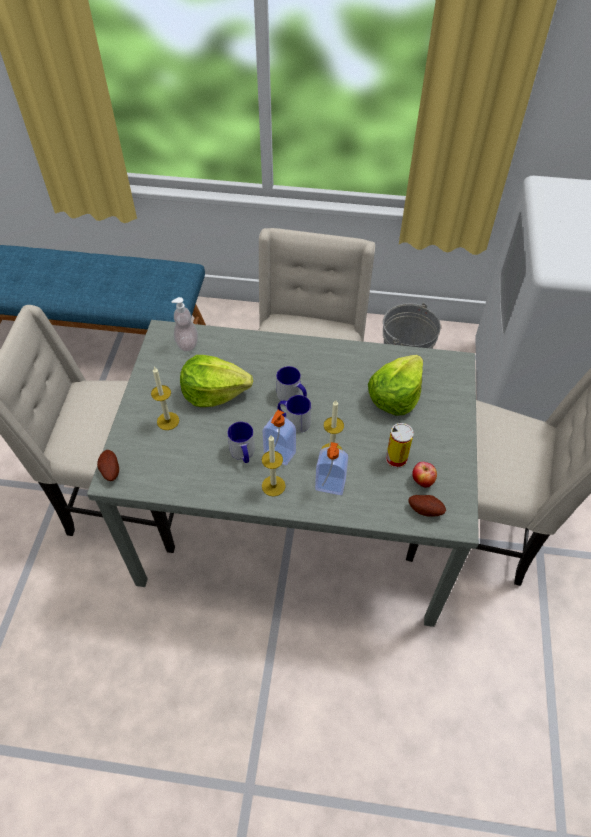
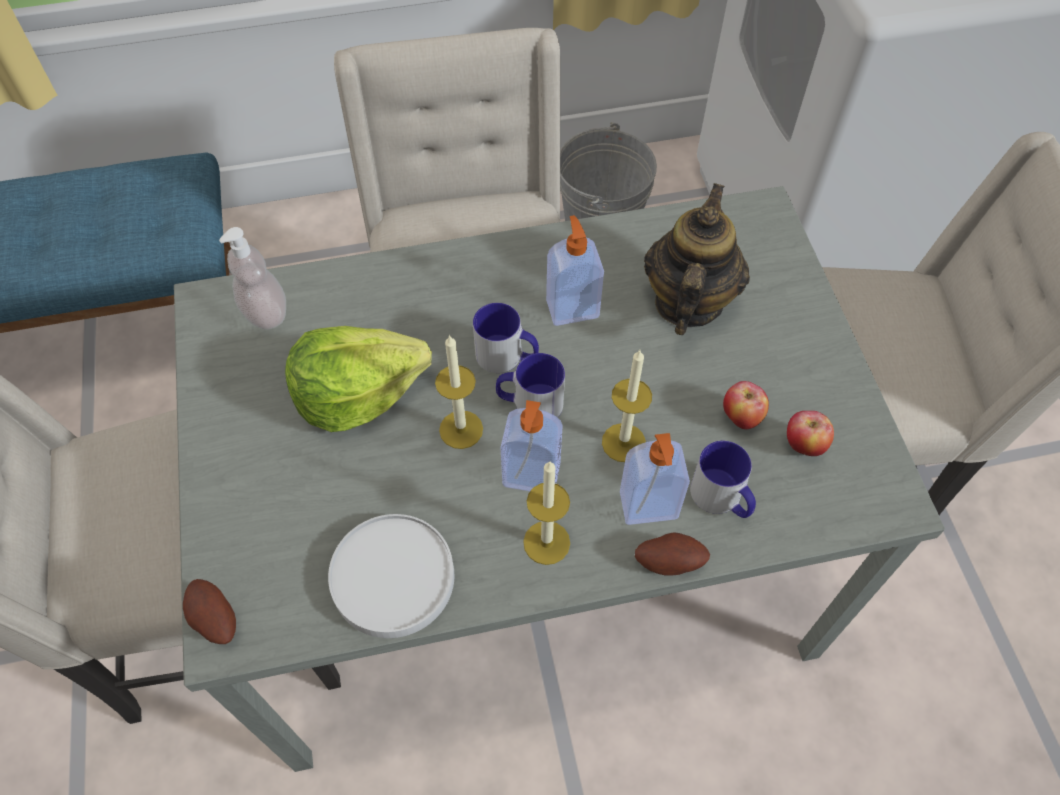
camera: 20 degrees left, 5 degrees up
candle [151,367,179,430] -> candle moved to [435,335,483,449]
mug [227,422,255,463] -> mug moved to [690,441,756,518]
lettuce [368,355,423,416] -> teapot [644,183,750,335]
can [386,423,414,468] -> apple [723,381,769,429]
potato [408,495,446,516] -> potato moved to [635,532,710,576]
none -> white plate [328,514,454,638]
none -> soap dispenser [546,215,604,326]

